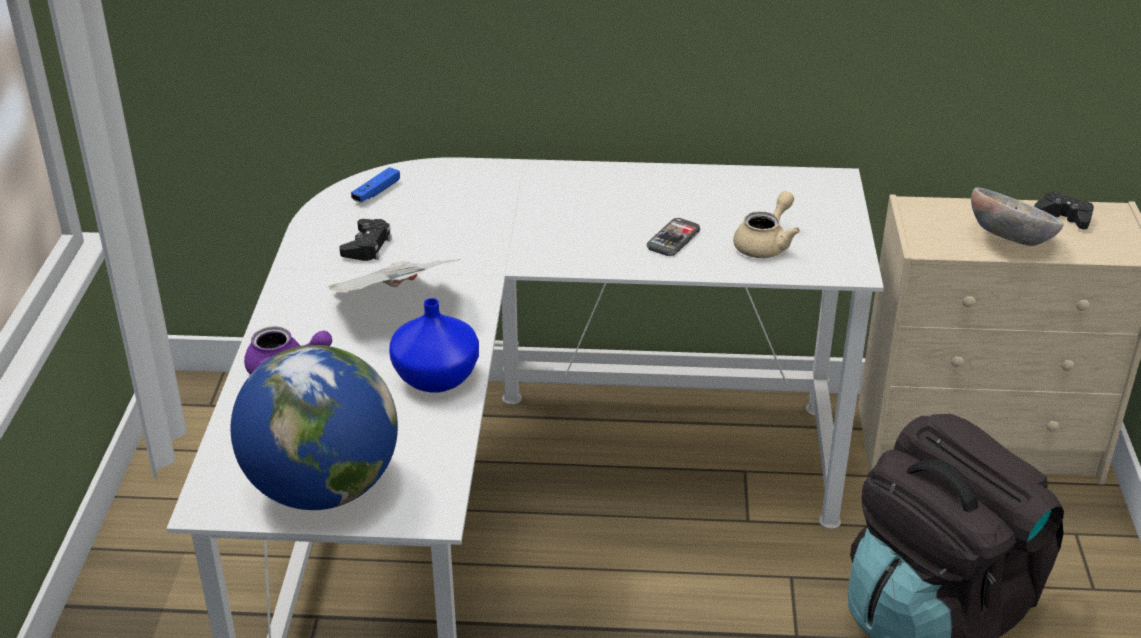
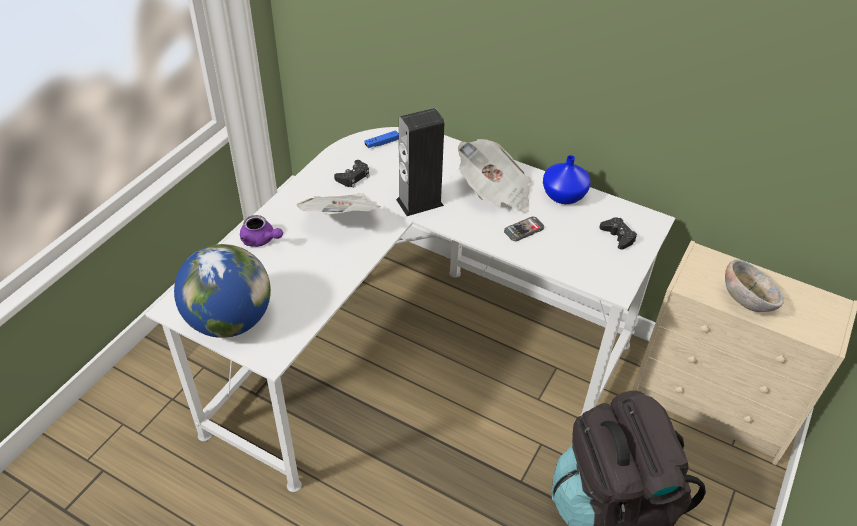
camera: 25 degrees right, 10 degrees up
blue vase [389,298,479,393] -> blue vase moved to [543,155,591,204]
beige teapot [733,191,800,258] -> none
black game controller [1034,191,1094,229] -> black game controller moved to [599,217,637,250]
none -> speaker [396,108,444,216]
none -> newspaper [458,139,531,213]

